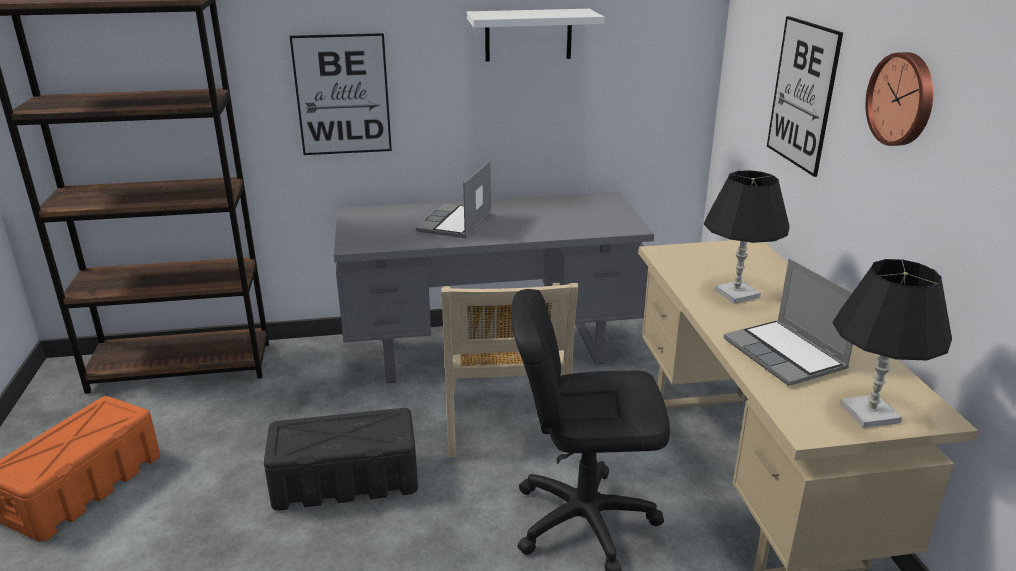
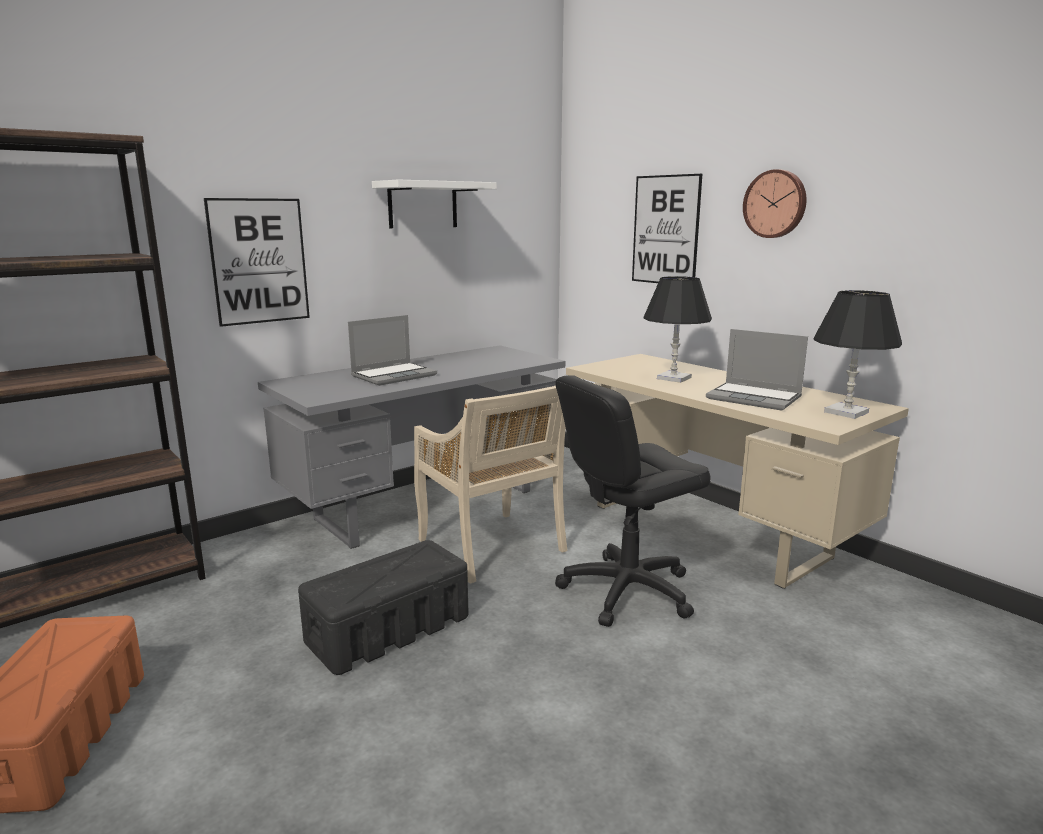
camera: 30 degrees left, 10 degrees down
laptop [416,161,491,238] -> laptop turned 120 degrees counterclockwise [348,315,437,386]

